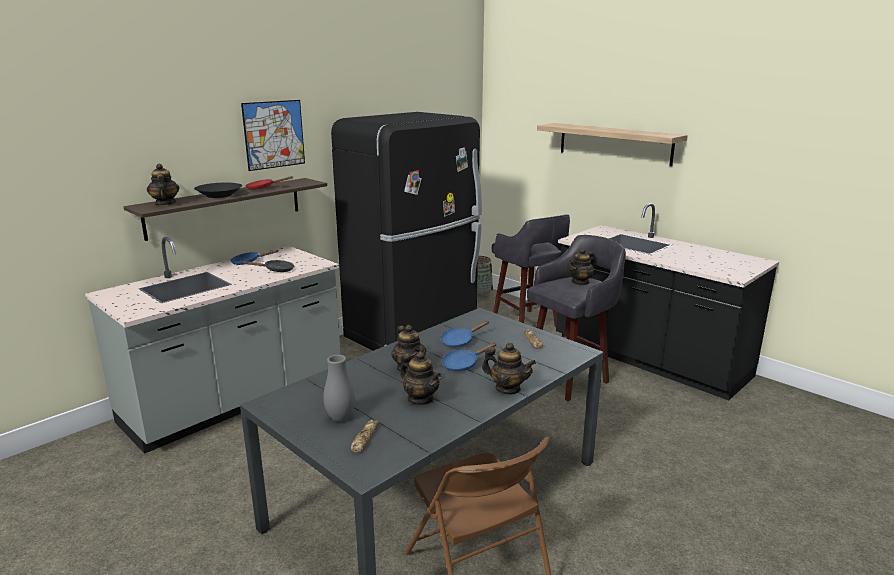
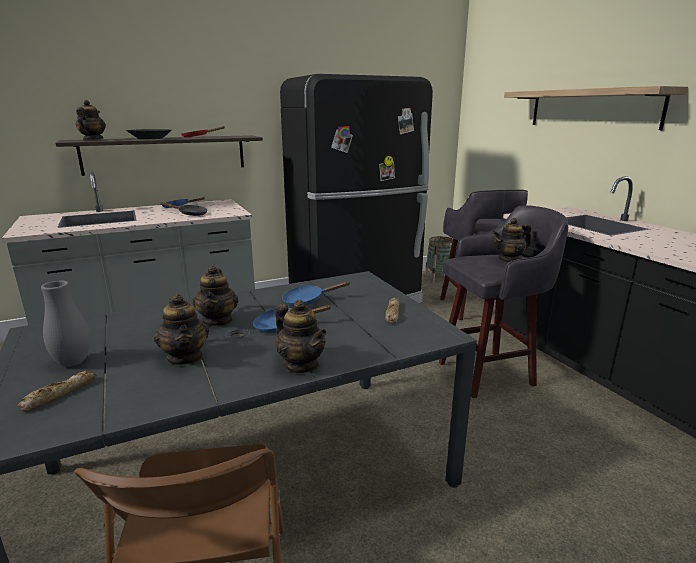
camera: 20 degrees right, 0 degrees up
picture [241,100,305,171] -> none

